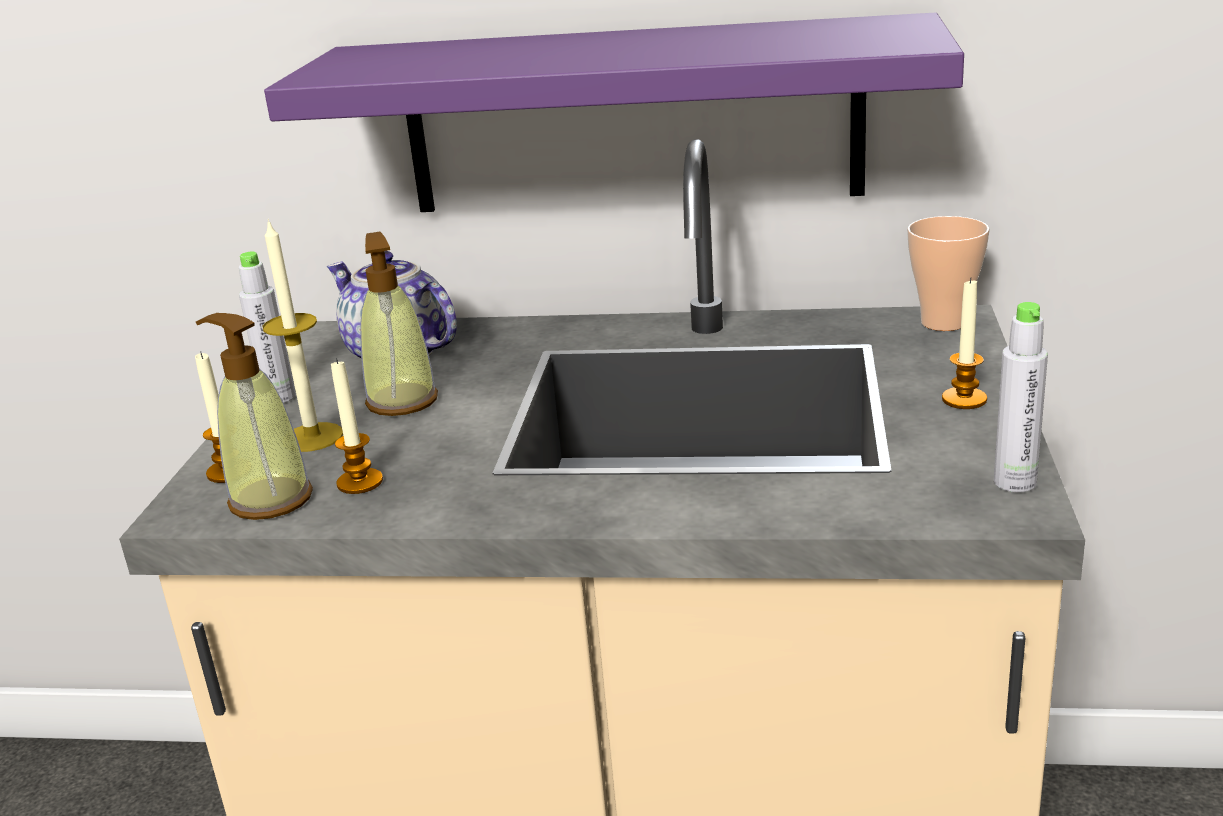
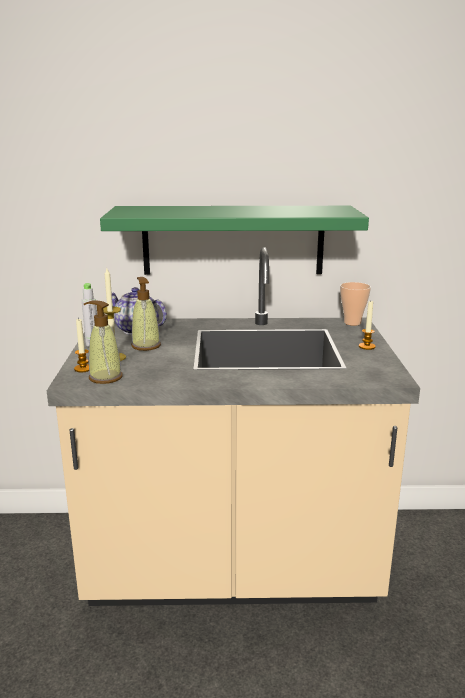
camera: 10 degrees left, 5 degrees down
purple shelf [264,13,964,212] -> green shelf [100,206,369,275]
candle [331,358,383,494] -> none
grey bottle [994,302,1048,492] -> none

